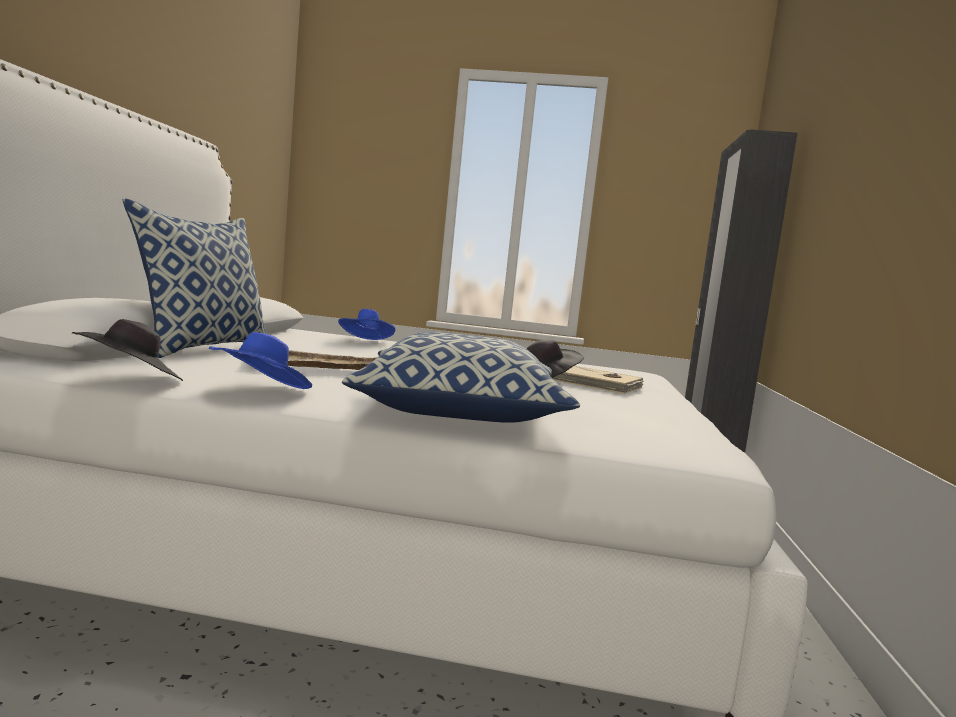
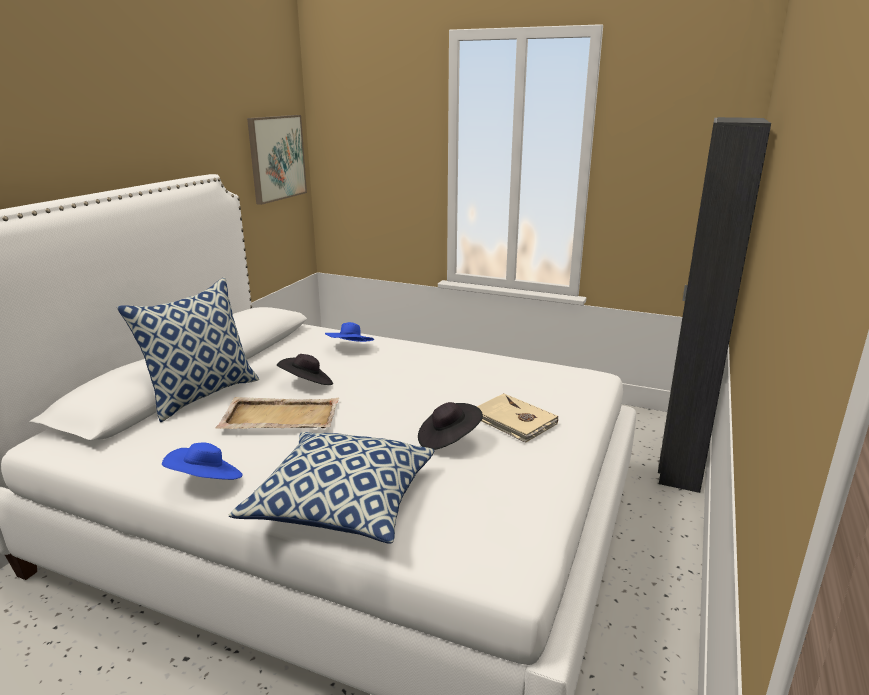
camera: 15 degrees right, 15 degrees up
black hat [72,319,183,381] -> black hat moved to [277,354,333,385]
none -> picture [247,115,307,205]

